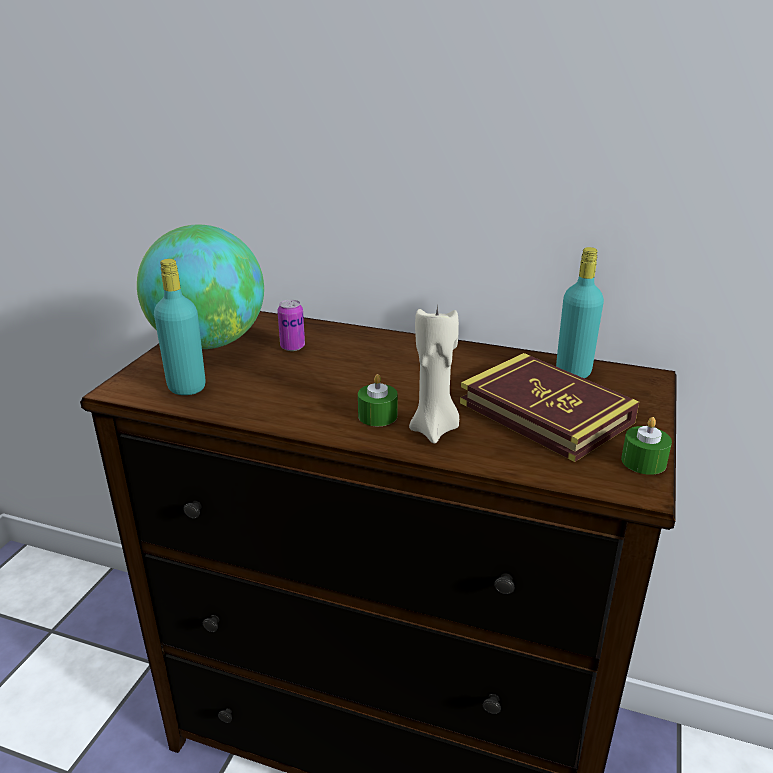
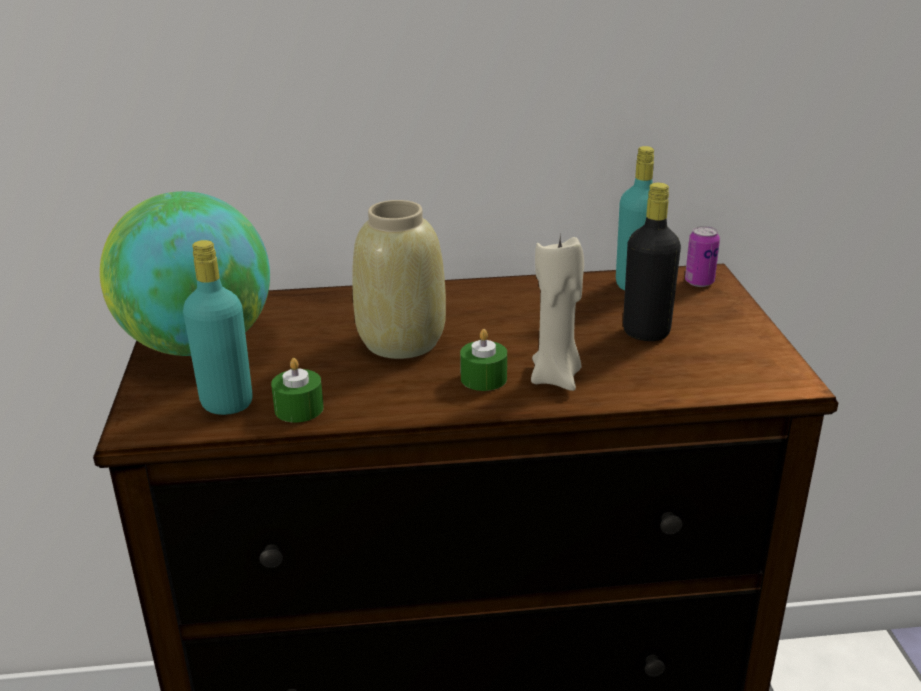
camera: 25 degrees left, 0 degrees up
can [277,300,305,351] -> can moved to [685,226,720,287]
book [460,353,639,462] -> black bottle [623,183,681,341]
green candle [621,417,672,475] -> green candle moved to [271,358,324,423]
none -> beige vase [352,200,446,359]

